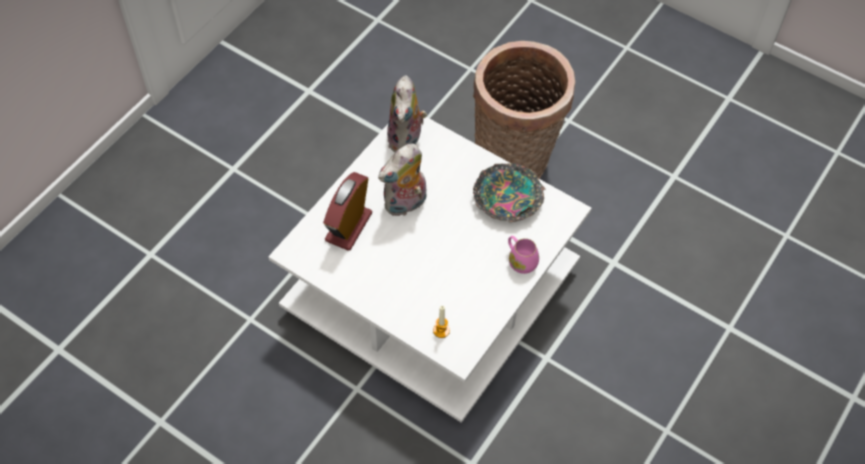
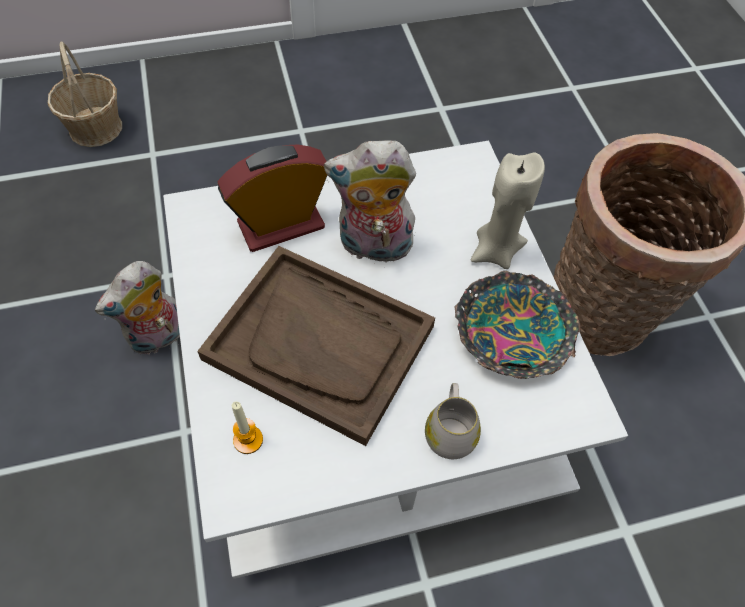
camera: 40 degrees right, 0 degrees up
plush toy [387,75,427,152] -> plush toy moved to [95,261,180,354]
pink mug [508,236,539,274] -> white mug [425,383,481,459]
none -> basket [48,42,122,147]
none -> brown tray [197,246,435,446]
none -> beige candle [471,153,545,269]

